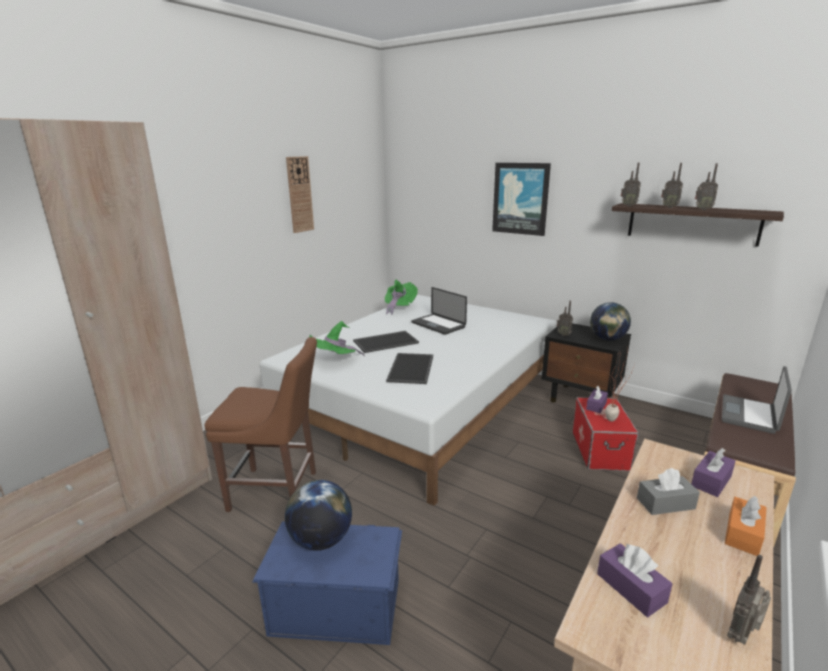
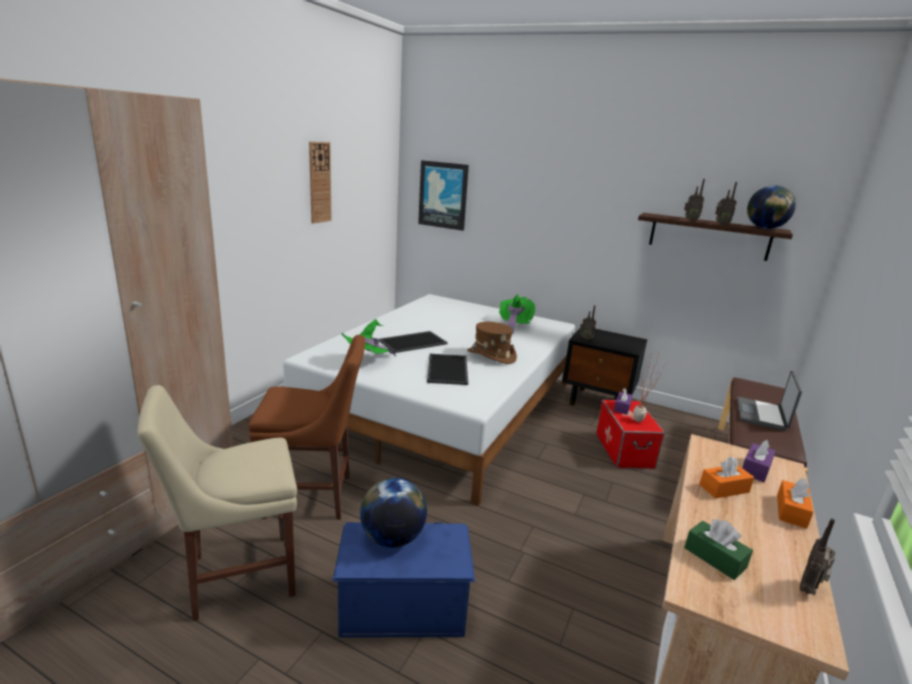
camera: 10 degrees left, 0 degrees up
green hat [385,280,418,315] -> green hat moved to [499,294,535,334]
laptop [411,287,467,335] -> none
picture [492,163,551,236] -> picture moved to [418,160,469,231]
globe [590,302,631,341] -> globe moved to [747,185,796,229]
purple tissue box [597,543,672,617] -> green tissue box [684,519,753,580]
radio [621,163,641,206] -> none
grey tissue box [637,468,700,515] -> orange tissue box [699,456,754,499]
none -> beige chair [137,385,297,621]
none -> brown hat [467,322,517,364]

